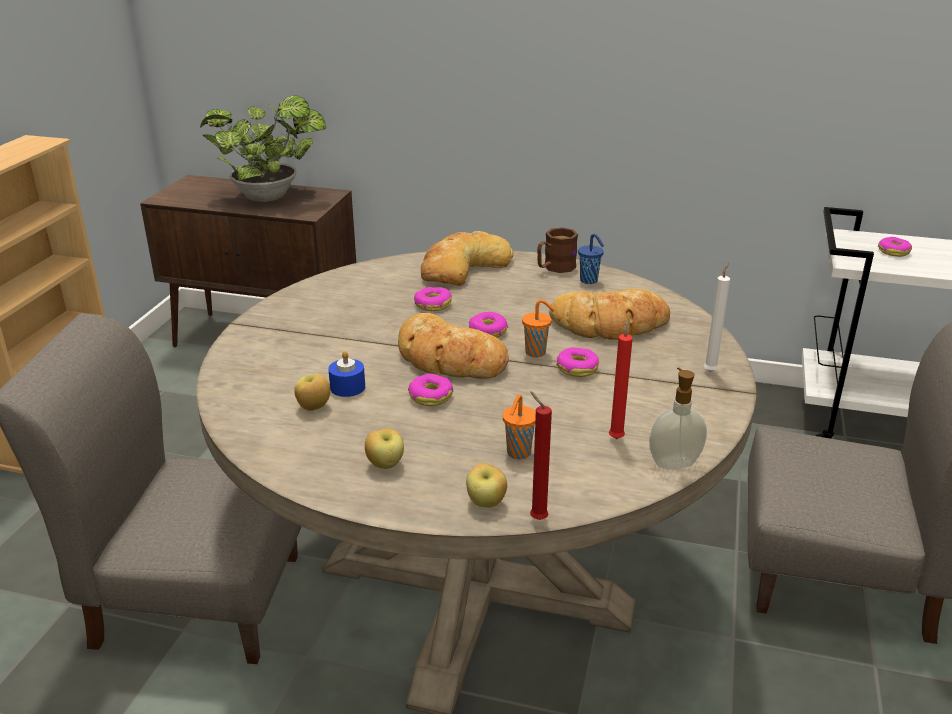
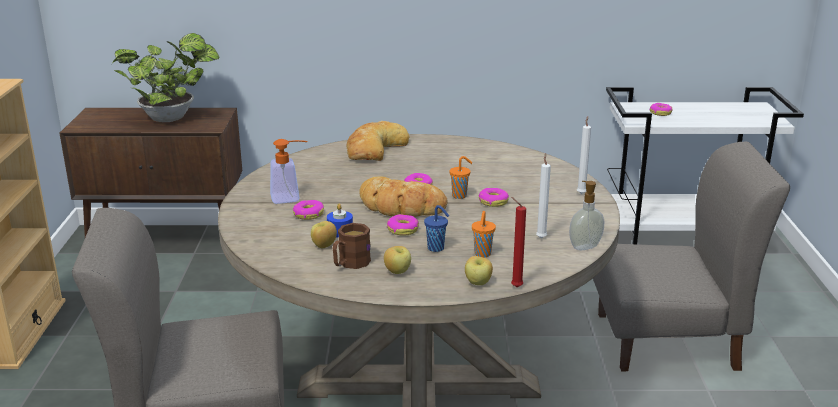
camera: 15 degrees left, 5 degrees down
donut [414,287,452,311] -> donut moved to [293,200,324,220]
brown mug [537,227,578,273] -> brown mug moved to [333,223,371,269]
bread [549,289,670,340] -> none
blue cup [578,234,604,284] -> blue cup moved to [424,205,449,252]
red candle [609,319,632,439] -> white candle [536,153,551,239]
none -> soap dispenser [270,139,308,204]

